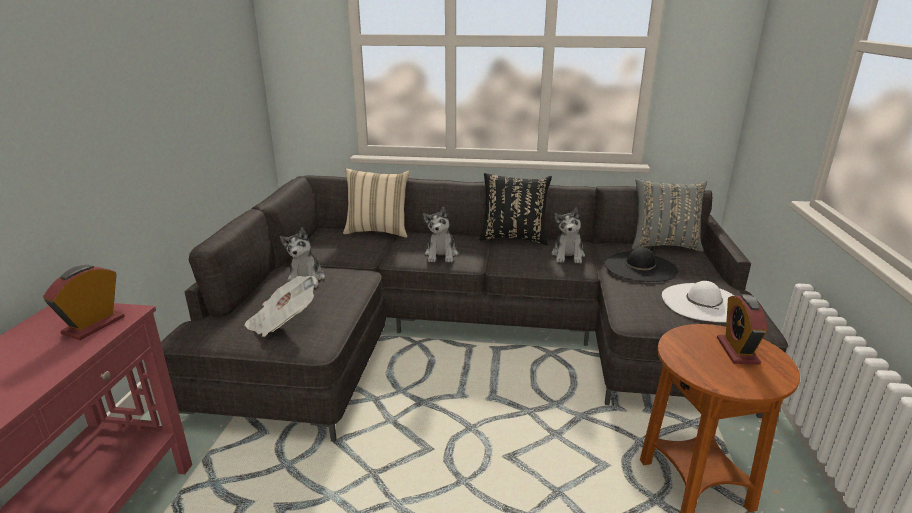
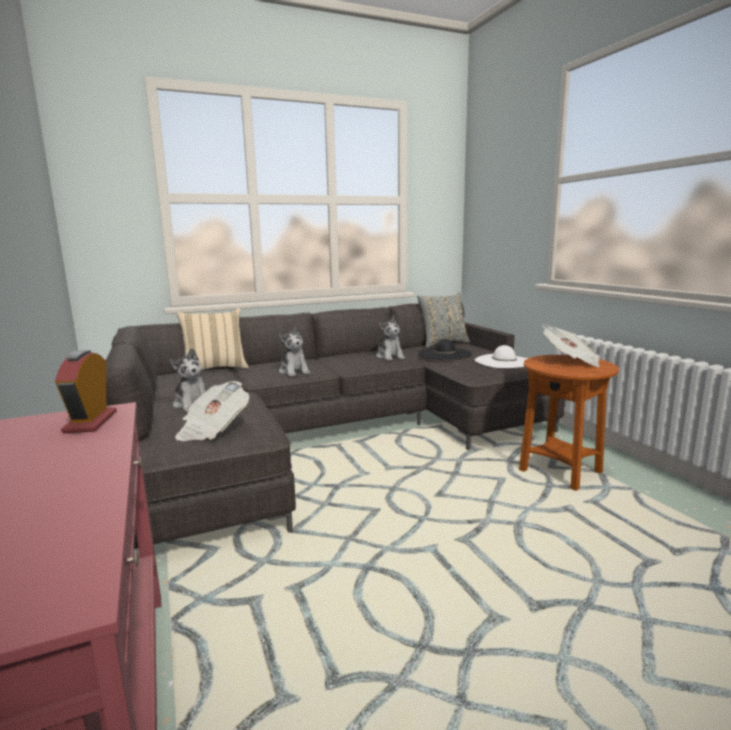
camera: 30 degrees left, 10 degrees down
black pillow [479,173,552,245] -> none
alarm clock [717,294,768,365] -> newspaper [543,324,600,367]

